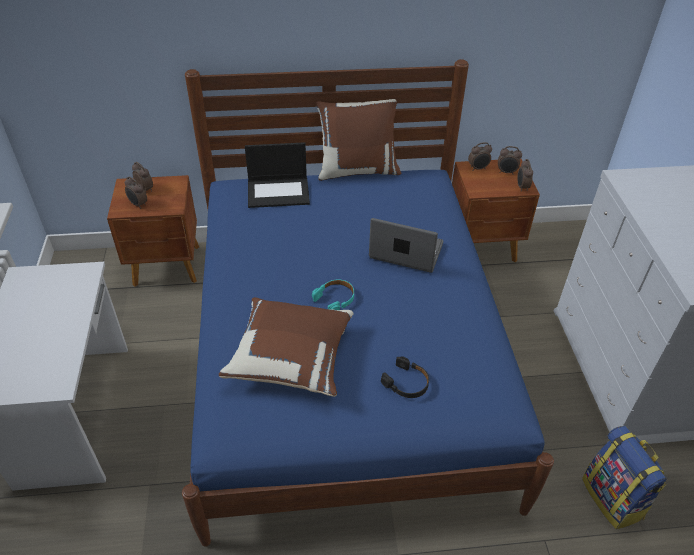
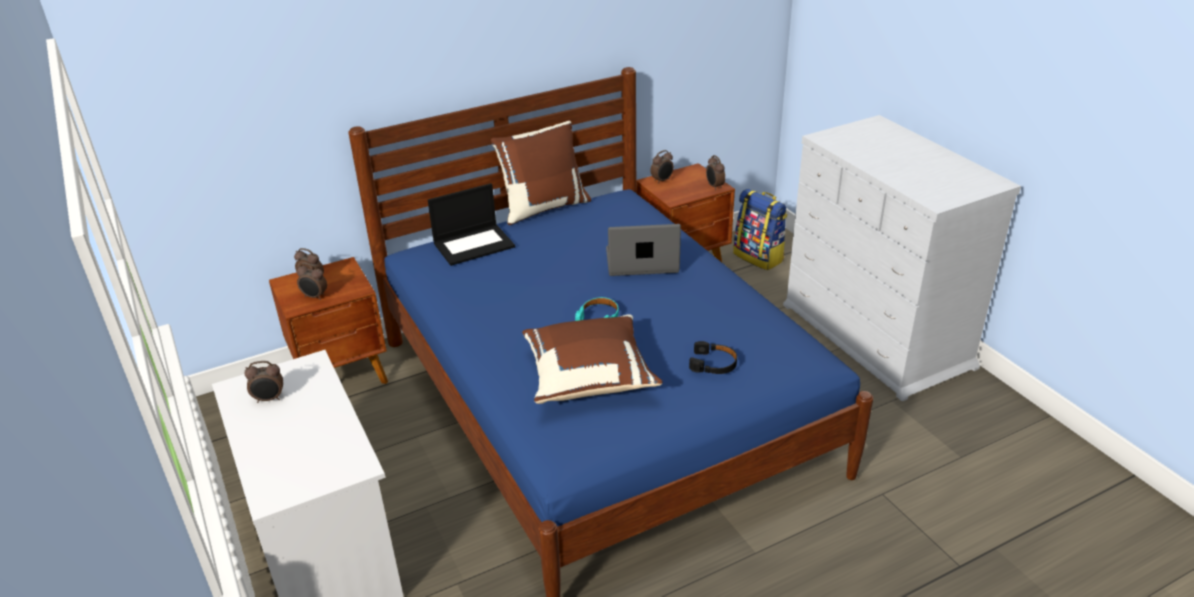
camera: 20 degrees left, 10 degrees down
alarm clock [498,146,522,175] -> alarm clock moved to [245,361,283,403]
backpack [582,426,667,529] -> backpack moved to [733,189,787,270]

